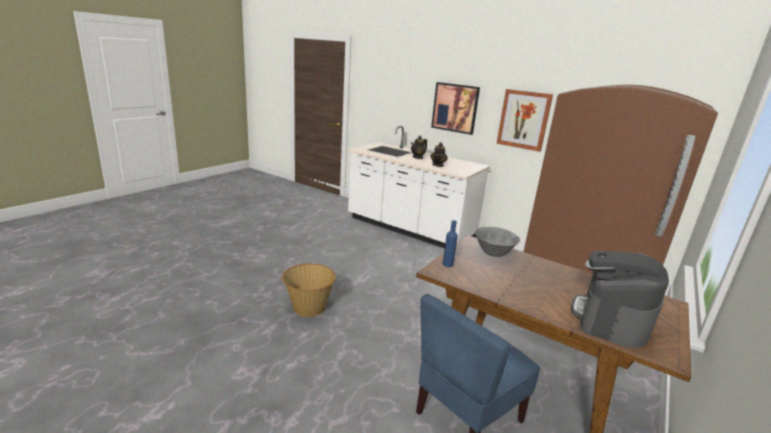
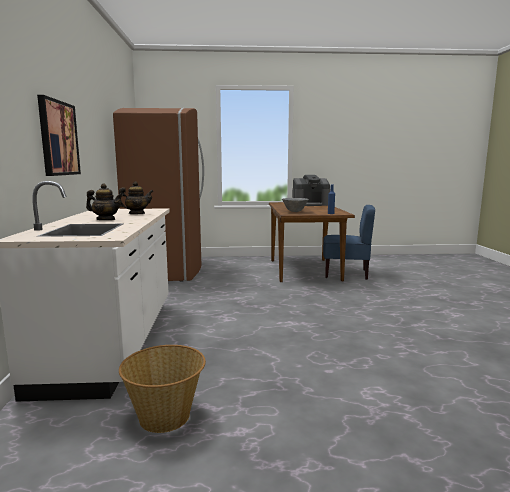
camera: 125 degrees left, 10 degrees down
basket [282,264,336,317] -> basket moved to [119,345,206,433]
picture [497,89,553,152] -> none

